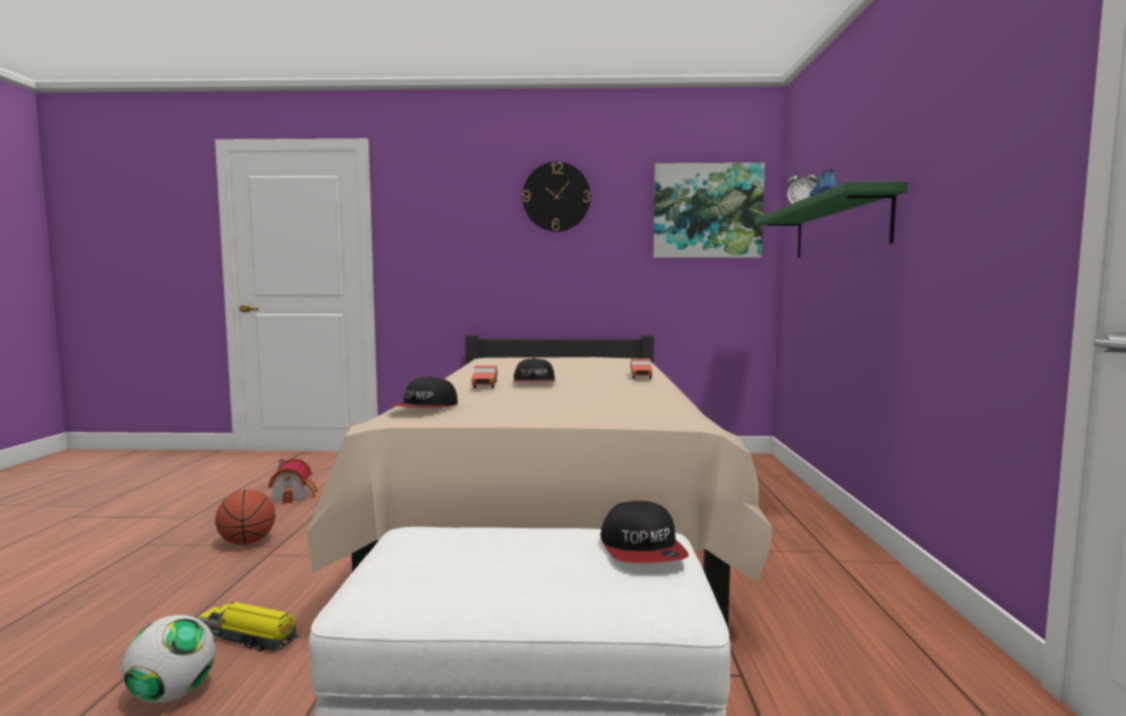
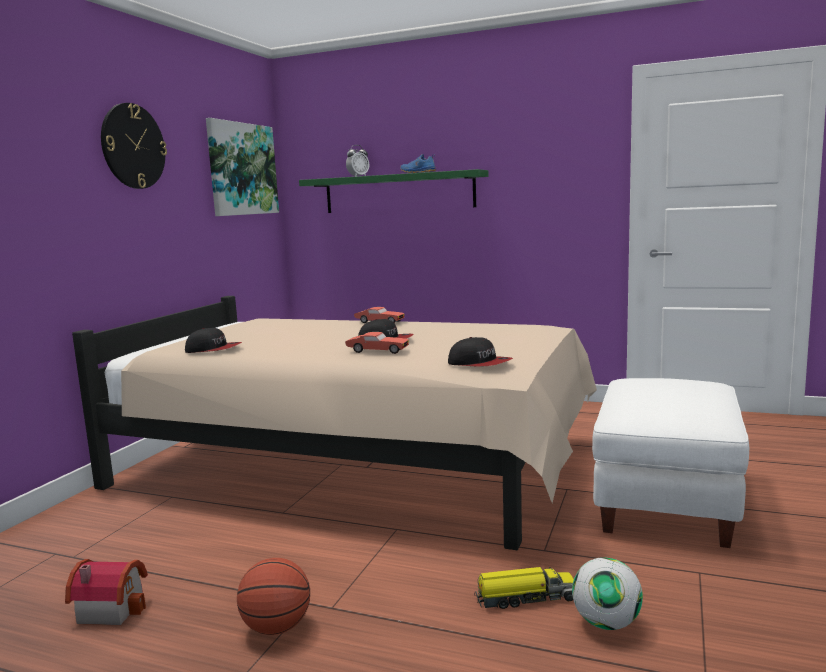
camera: 70 degrees left, 5 degrees up
toy truck [197,602,299,651] -> toy truck turned 135 degrees counterclockwise [474,567,574,609]
cap [600,500,689,563] -> cap moved to [185,328,242,353]

